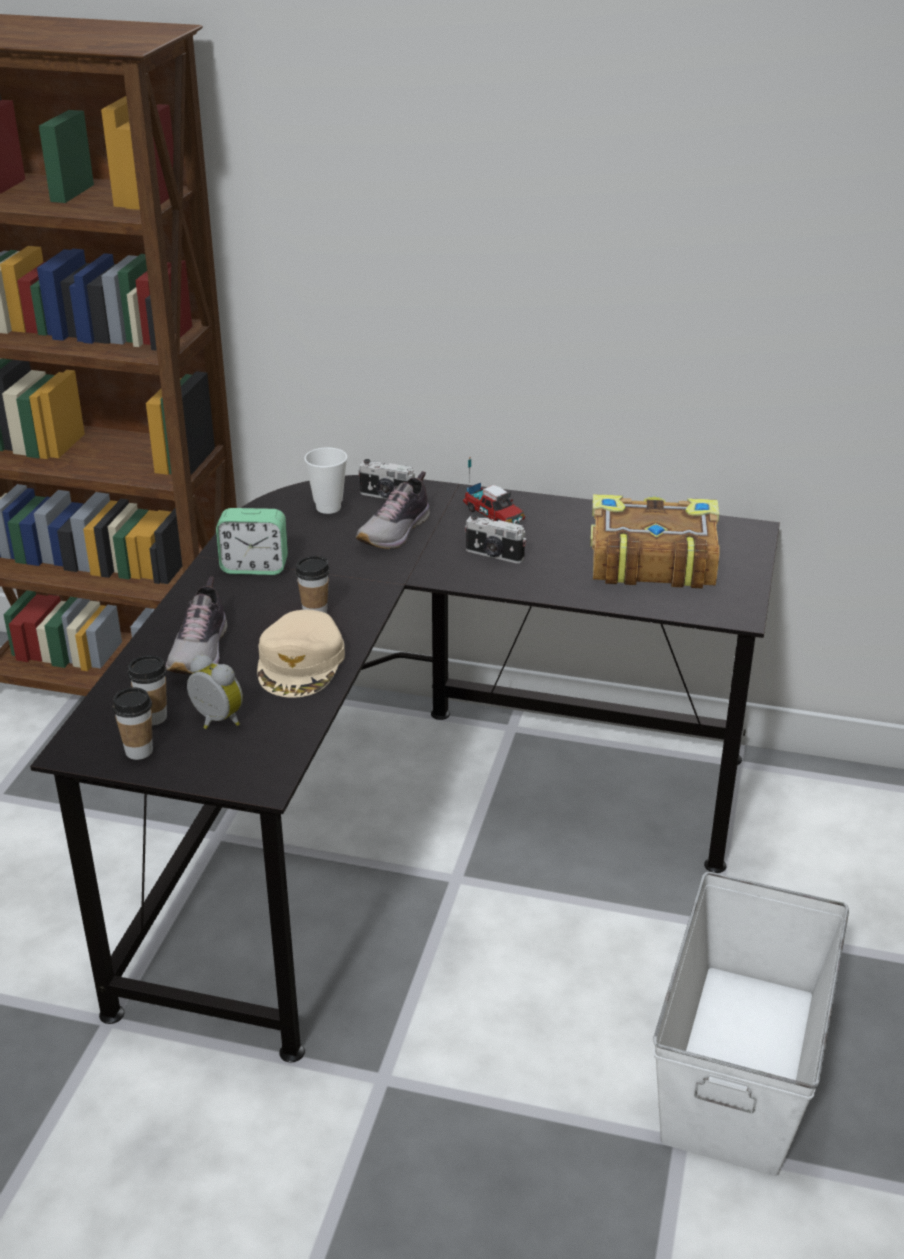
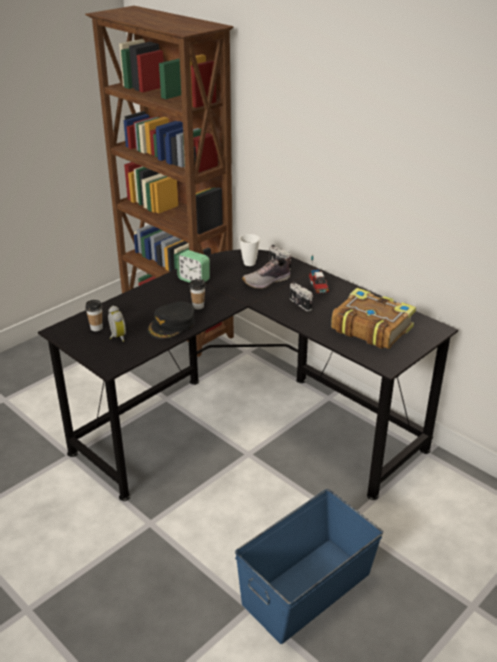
camera: 30 degrees right, 0 degrees up
cup [112,687,153,760] -> none
shoe [166,577,227,674] -> none
beige cap [257,610,345,698] -> black cap [147,301,195,339]
white storage box [653,872,849,1176] -> blue storage box [235,489,383,644]

